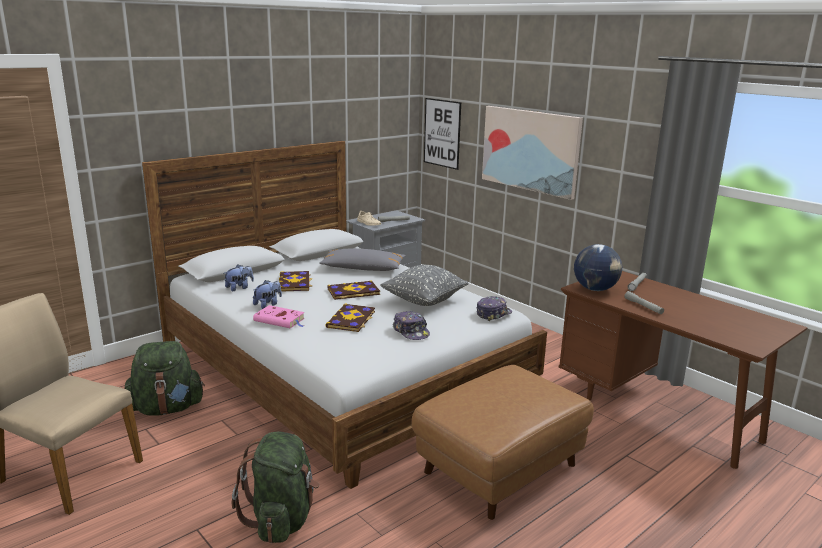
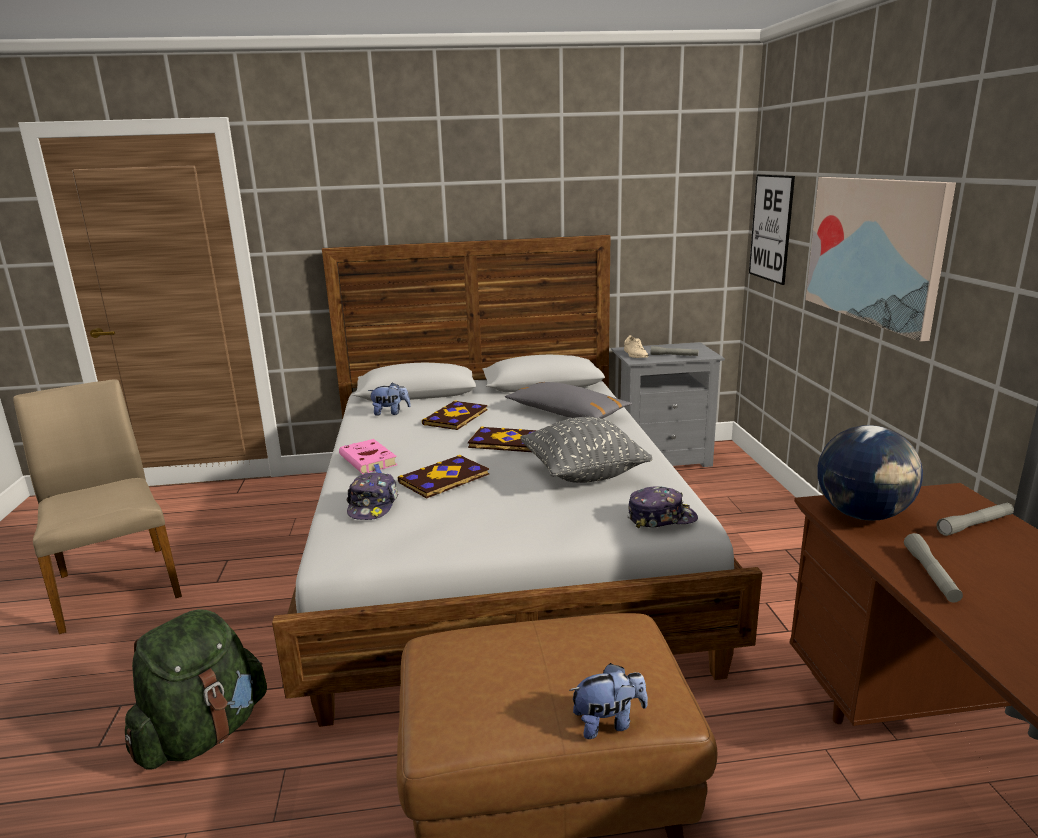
camera: 35 degrees right, 0 degrees up
green backpack [124,341,205,416] -> none
plush toy [253,280,282,309] -> plush toy moved to [569,663,648,739]
cap [393,311,430,340] -> cap moved to [347,472,398,520]

